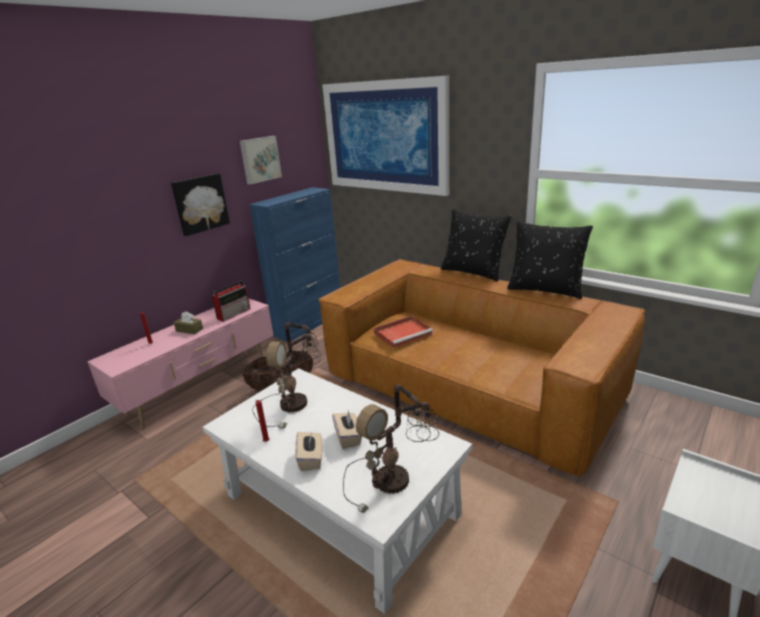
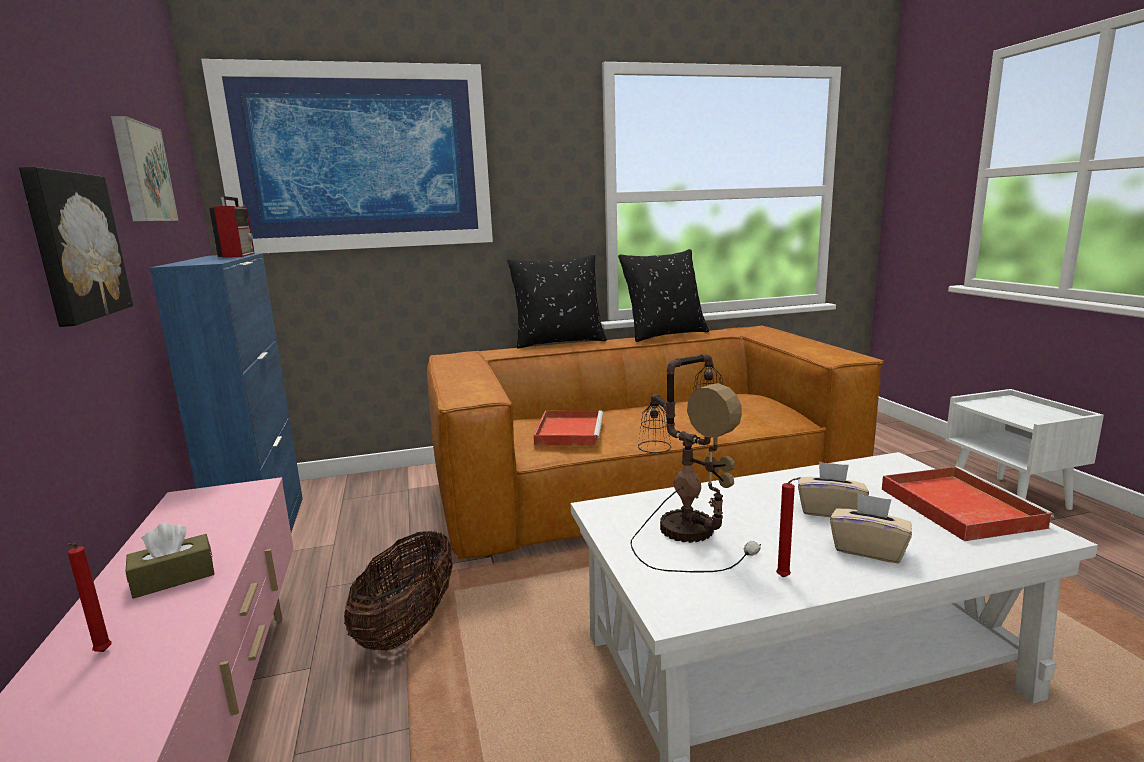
camera: 55 degrees left, 10 degrees down
radio [212,281,250,322] -> radio moved to [209,196,255,258]
table lamp [343,384,439,513] -> red tray [882,466,1054,541]

